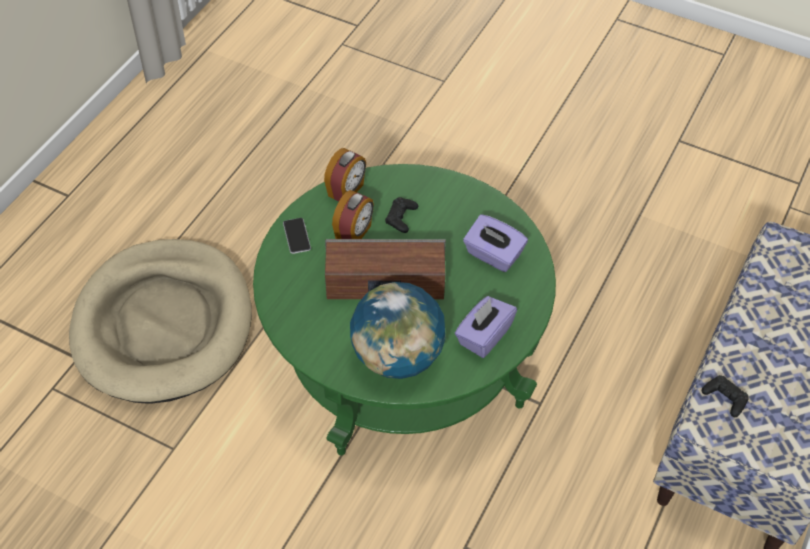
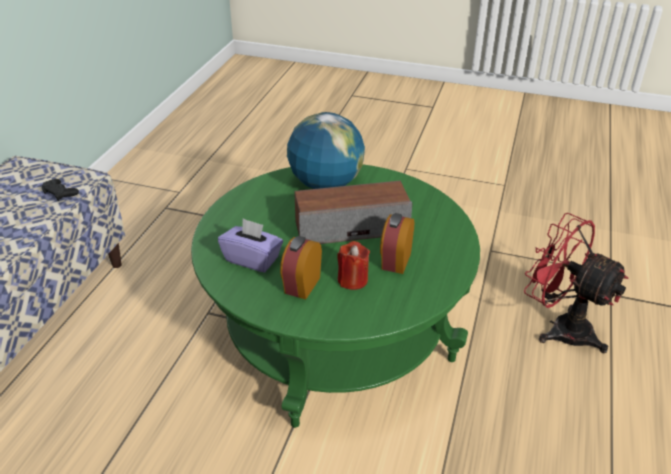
camera: 170 degrees right, 15 degrees down
beige dog bed [69,239,252,404] -> red fan [524,213,629,353]
phone [283,218,311,254] -> none
alarm clock [324,148,366,201] -> alarm clock moved to [280,236,322,300]
black game controller [385,197,418,233] -> red candle [337,241,370,290]
purple tissue box [455,296,517,358] -> none

